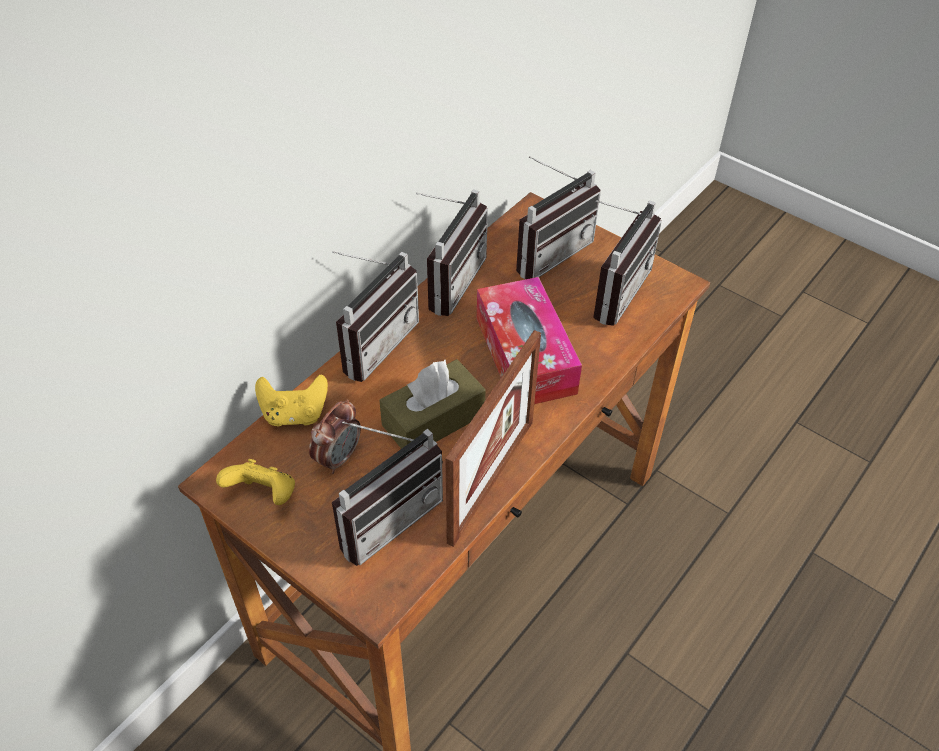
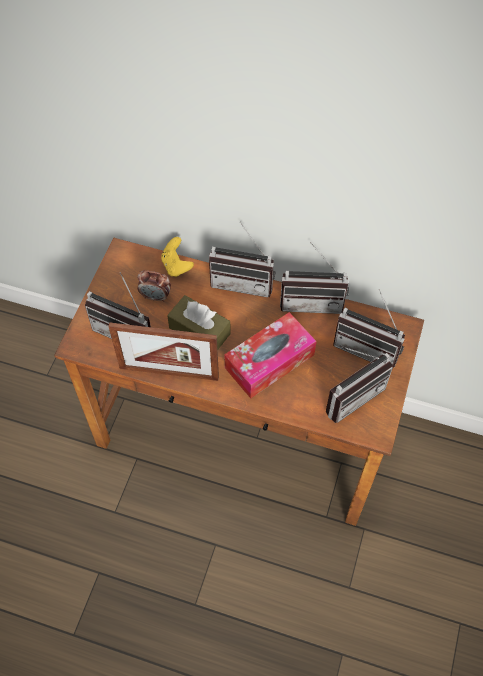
camera: 70 degrees right, 10 degrees up
yellow game controller [216,459,295,505] -> none
radio [593,200,662,326] -> radio turned 45 degrees counterclockwise [326,346,393,423]

